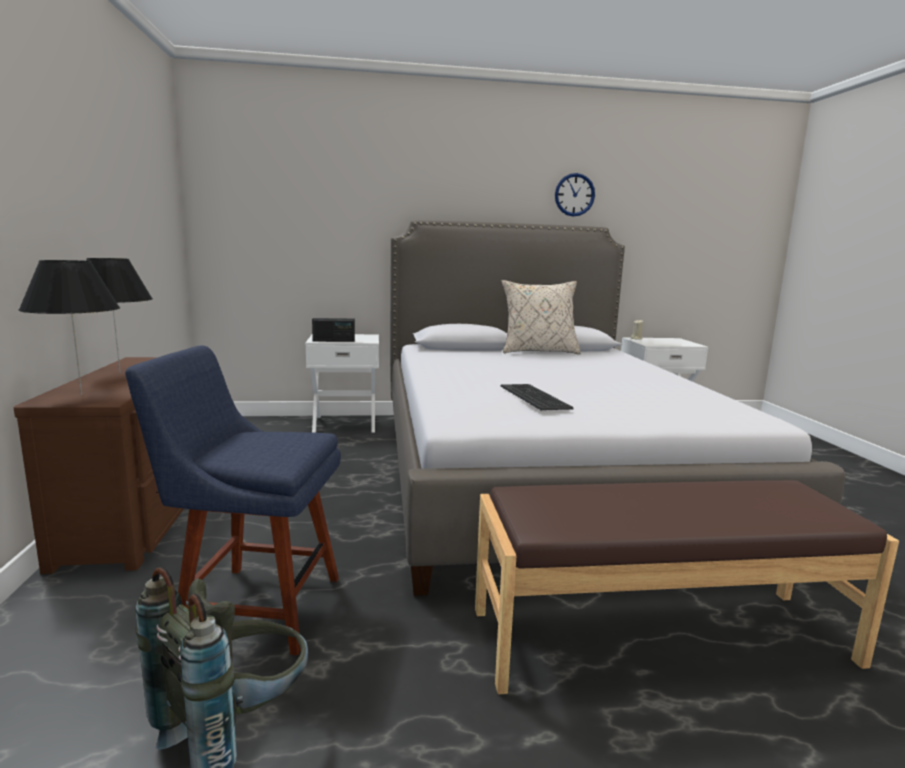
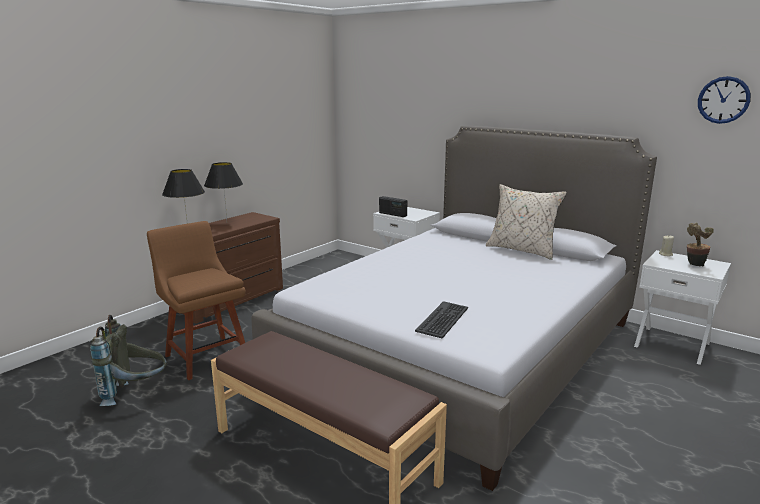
camera: 45 degrees right, 5 degrees up
blue chair [125,345,341,655] -> brown chair [147,221,246,380]
keyboard [500,384,574,411] -> keyboard moved to [415,301,468,339]
wall clock [555,173,595,216] -> wall clock moved to [698,76,751,124]
none -> potted plant [687,223,714,266]

